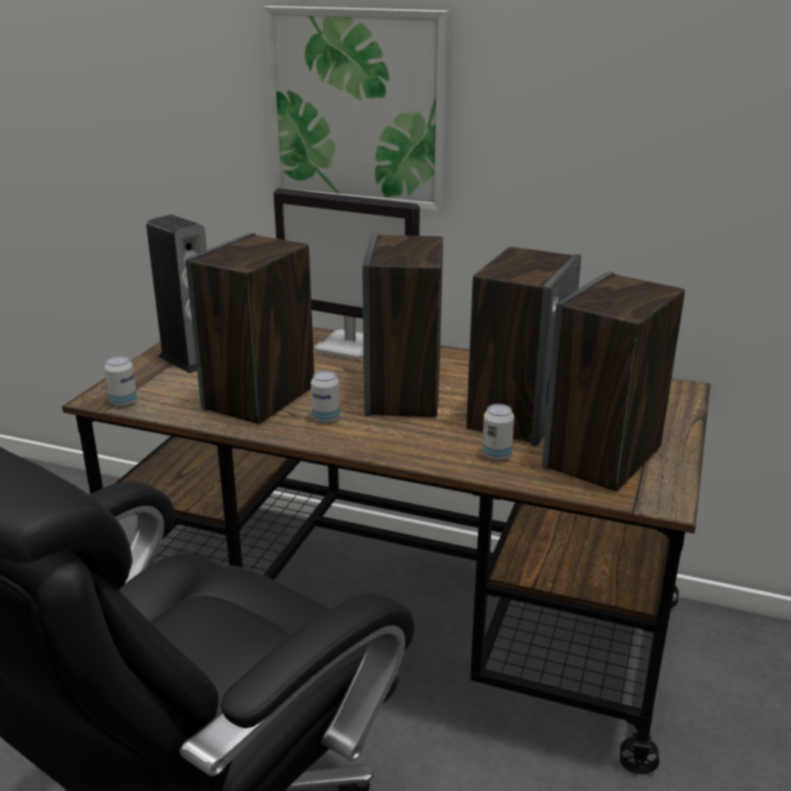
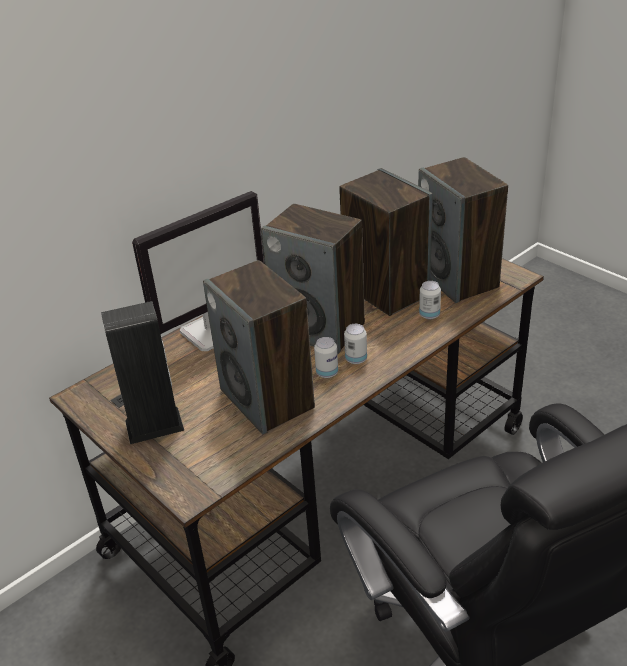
camera: 60 degrees left, 10 degrees up
can [104,356,137,407] -> can moved to [344,324,367,364]
picture [264,6,449,211] -> none

